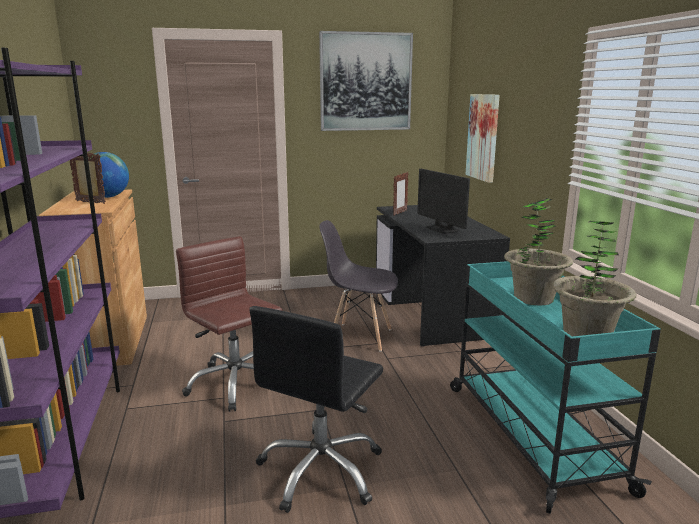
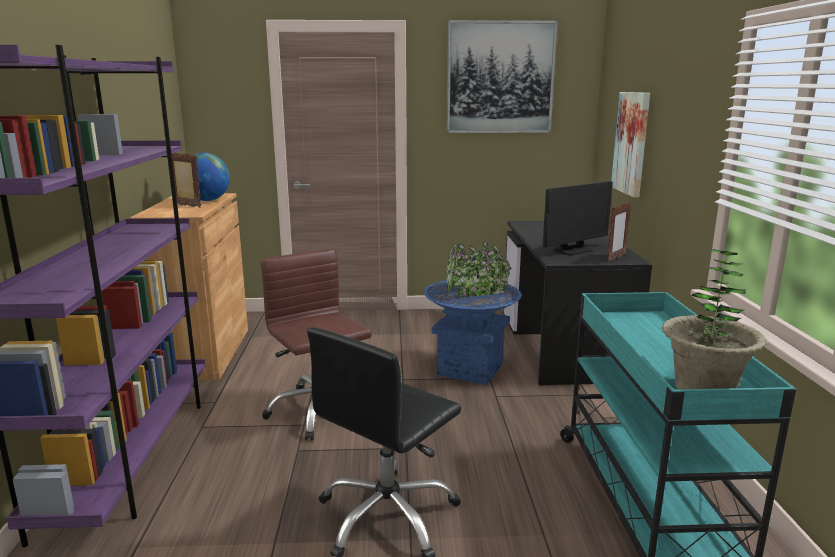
camera: 10 degrees right, 0 degrees up
grey chair [319,220,398,352] -> blue planter [424,242,522,385]
picture frame [393,172,409,216] -> picture frame moved to [607,201,631,262]
monitor [417,169,470,234] -> monitor turned 105 degrees counterclockwise [543,181,613,255]
potted plant [504,198,573,306] -> none

